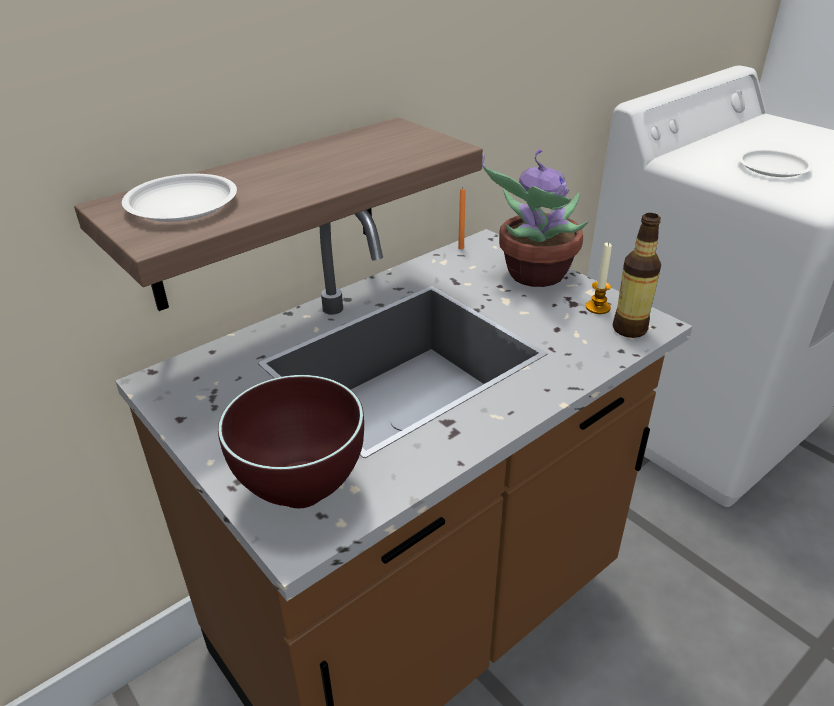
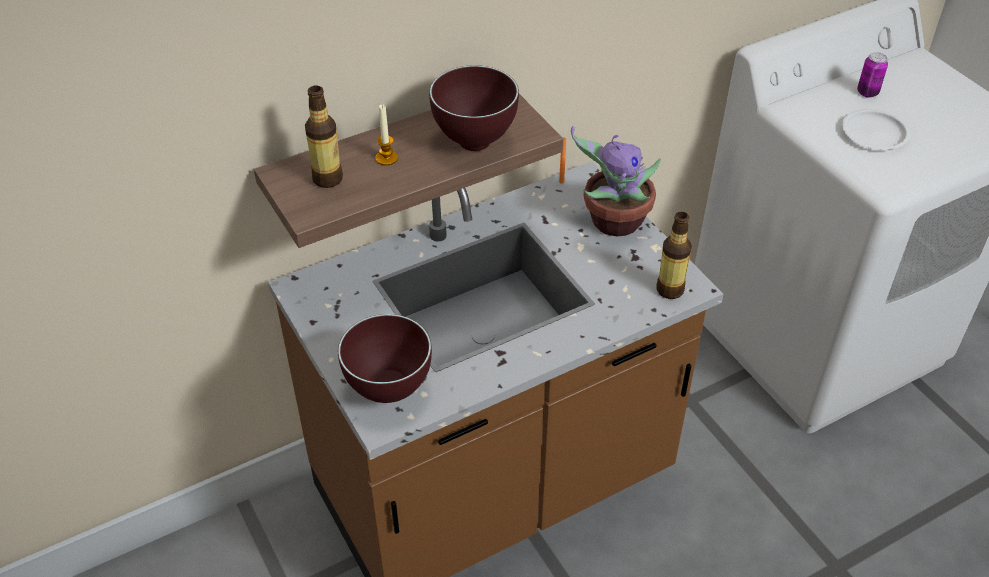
camera: 10 degrees right, 10 degrees up
white plate [122,174,237,222] -> bottle [305,85,343,188]
candle [586,242,612,314] -> candle moved to [375,104,398,166]
none -> brown bowl [429,65,519,151]
none -> can [857,52,888,98]

